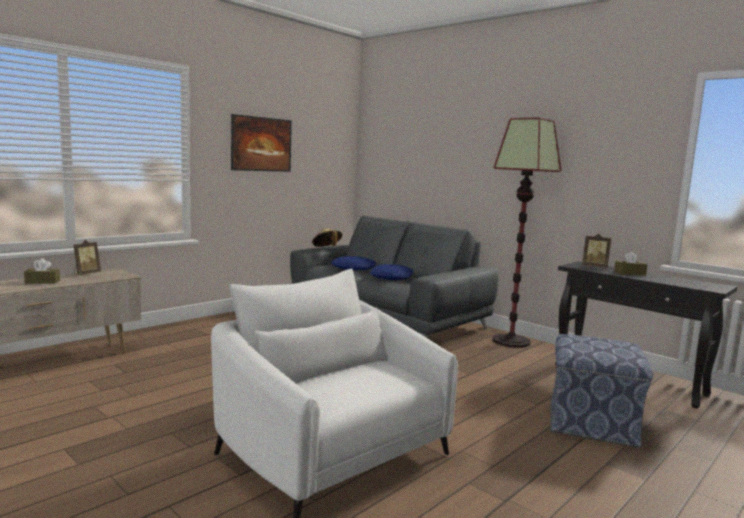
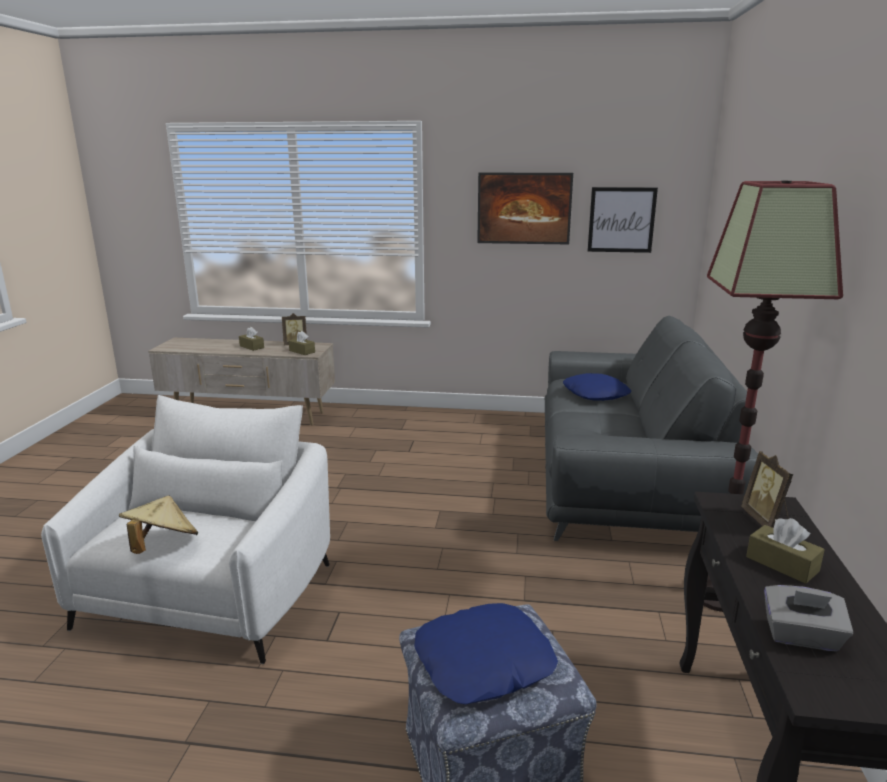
camera: 55 degrees right, 10 degrees up
beige hat [312,228,342,247] -> beige hat moved to [119,496,198,554]
blue pillow [370,264,413,280] -> blue pillow moved to [414,603,558,704]
none -> brown tissue box [289,331,315,355]
none -> picture [588,187,658,253]
none -> grey tissue box [764,585,853,652]

